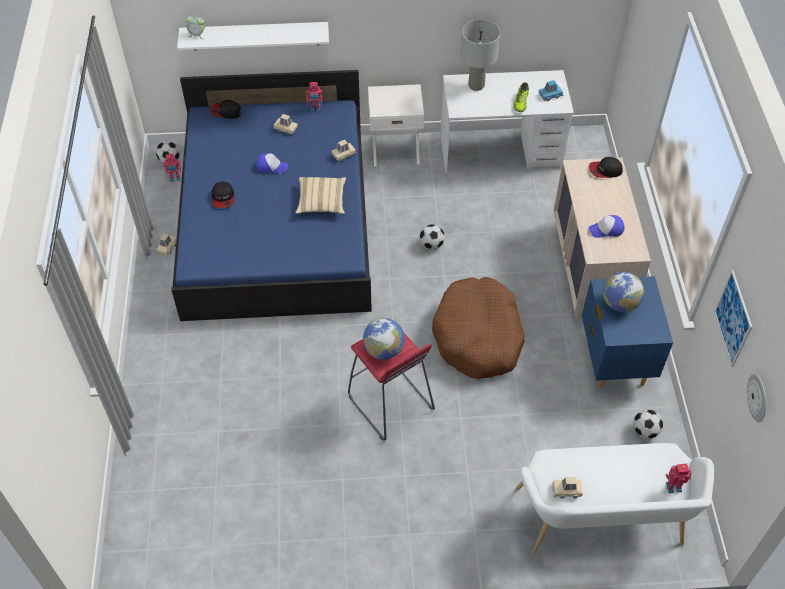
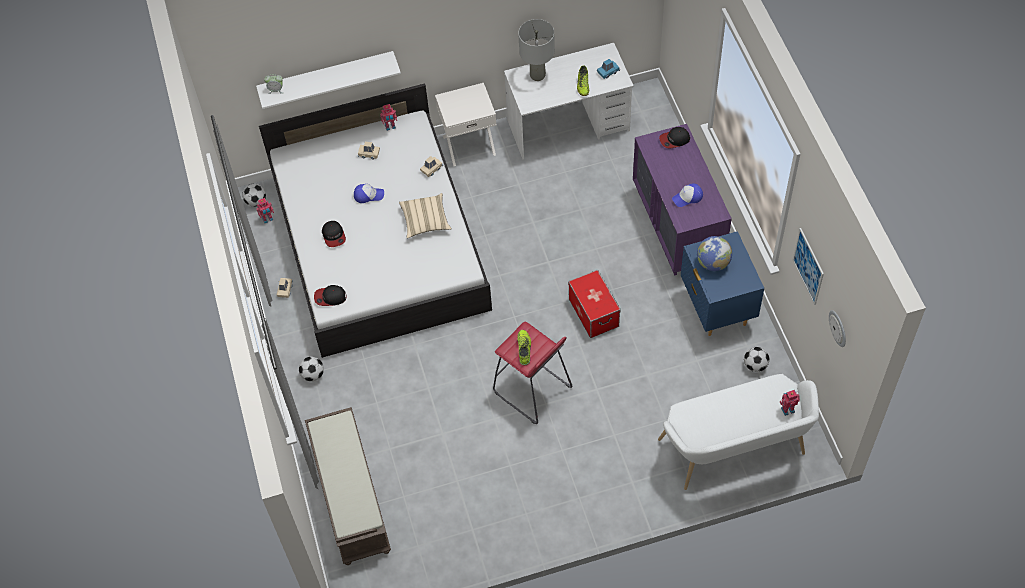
camera: 10 degrees left, 5 degrees up
blue bed [171,70,372,321] -> white bed [259,83,492,358]
cap [210,100,242,119] -> cap moved to [314,285,346,306]
globe [363,318,405,360] -> shoe [517,330,531,365]
football [420,224,445,250] -> football moved to [299,356,324,382]
brown dog bed [432,277,525,379] -> storage box [568,270,620,338]
beige toy car [552,477,583,499] -> none
beige dresser [553,158,651,317] -> purple dresser [633,124,732,276]
none -> brown bench [305,407,391,565]

